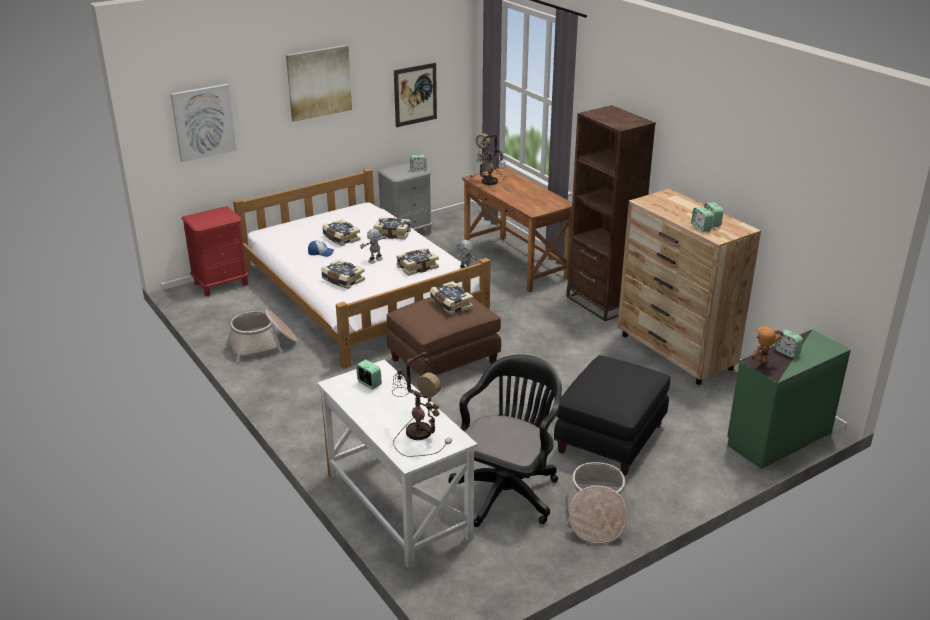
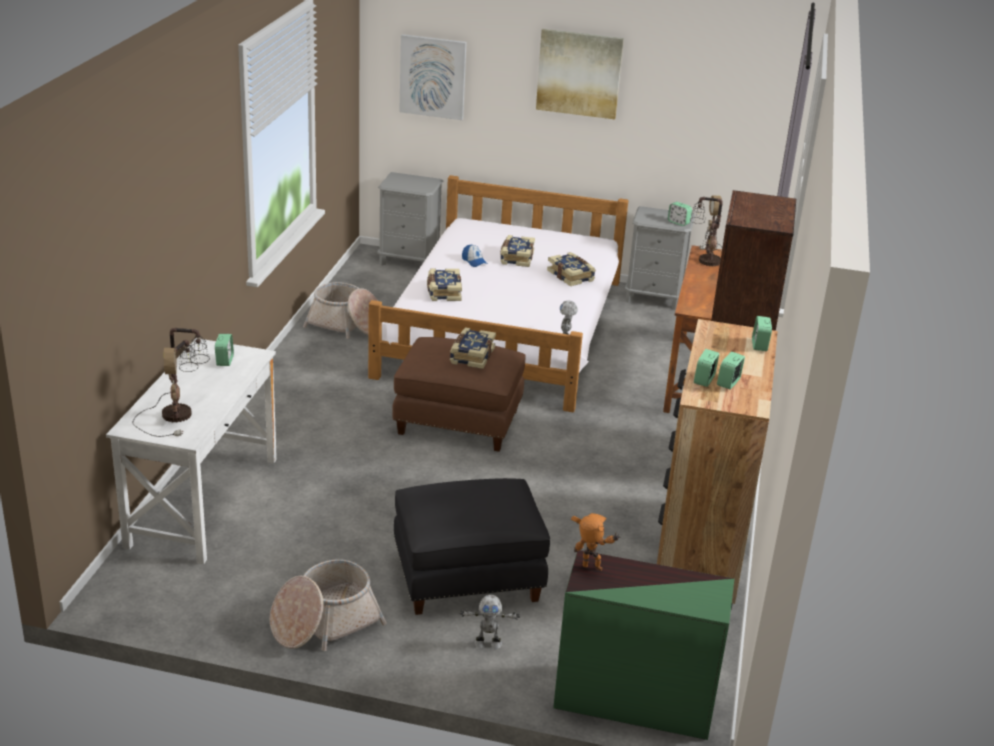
camera: 45 degrees right, 0 degrees up
red nightstand [181,206,249,296] -> grey nightstand [377,172,443,266]
toy robot [360,229,387,264] -> toy robot moved to [460,595,520,649]
picture [394,63,437,127] -> none
book [396,248,439,276] -> none
black office chair [449,355,562,527] -> none
alarm clock [775,330,803,358] -> alarm clock moved to [752,316,772,351]

